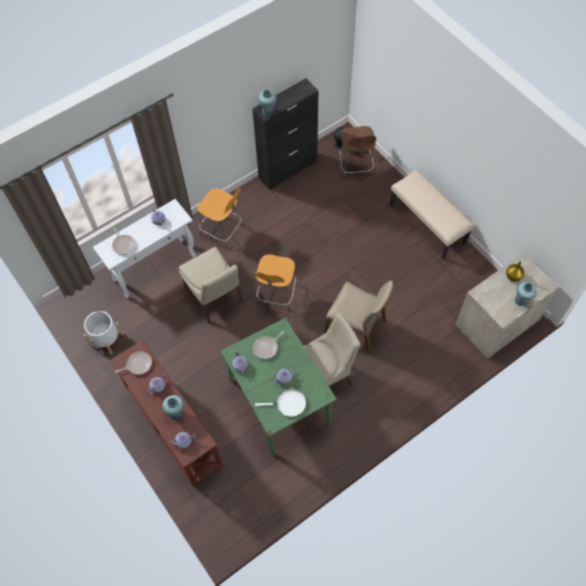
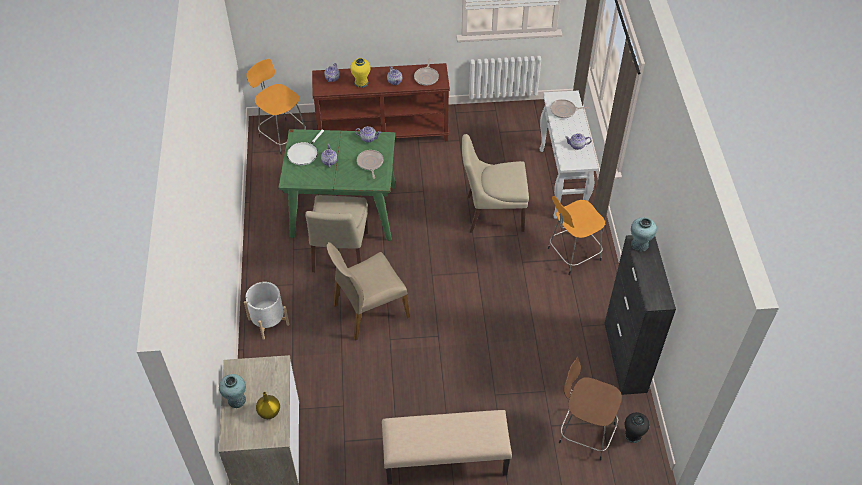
camera: 120 degrees right, 10 degrees down
white planter [84,311,123,354] -> white planter moved to [244,282,289,340]
turquoise vase [163,395,184,420] -> yellow vase [350,58,371,88]
orange stool [254,254,297,311] -> orange stool moved to [246,59,306,155]

